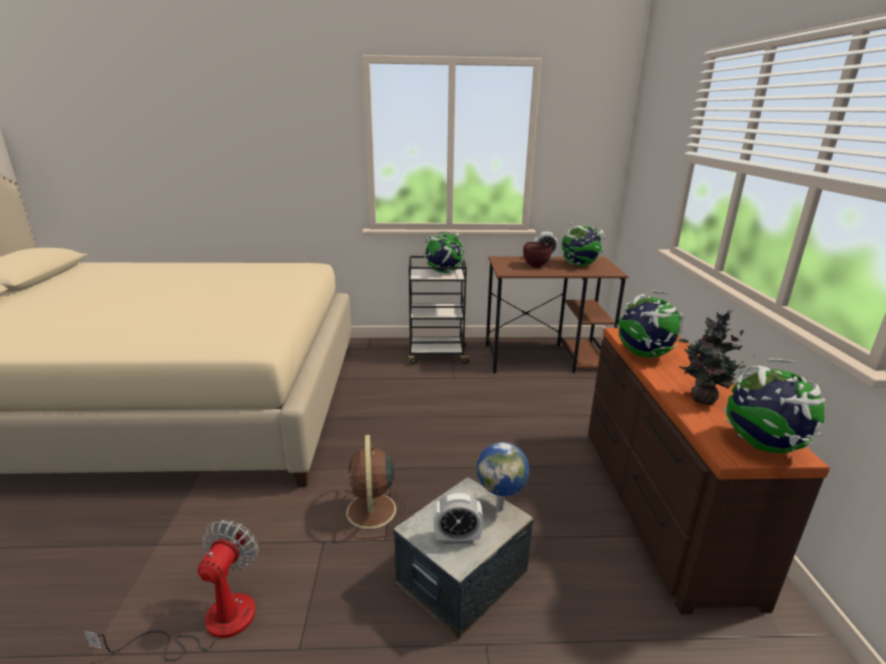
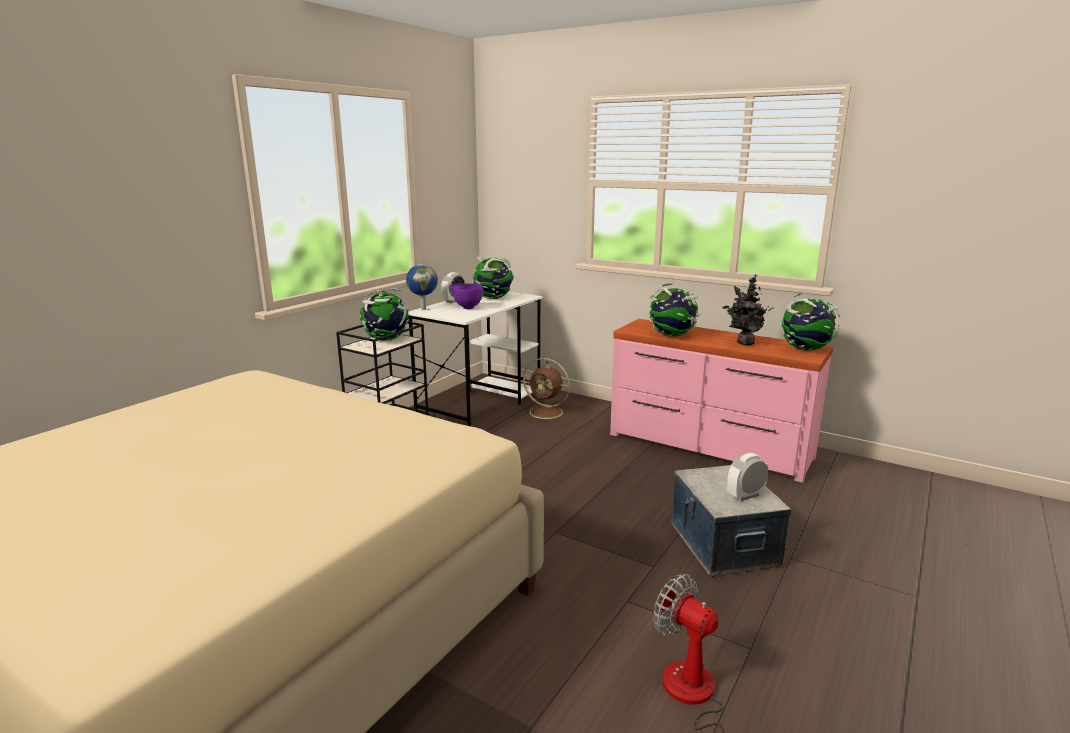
camera: 55 degrees left, 5 degrees down
brown fan [336,435,409,539] -> brown fan moved to [521,358,572,423]
alarm clock [434,491,483,544] -> alarm clock turned 150 degrees counterclockwise [727,453,768,501]
globe [477,442,529,511] -> globe moved to [406,264,438,310]
brown desk [486,256,629,373] -> white desk [408,292,543,426]
brown bowl [523,242,552,268] -> purple bowl [450,283,483,309]
brown dresser [588,328,830,615] -> pink dresser [610,319,833,483]

